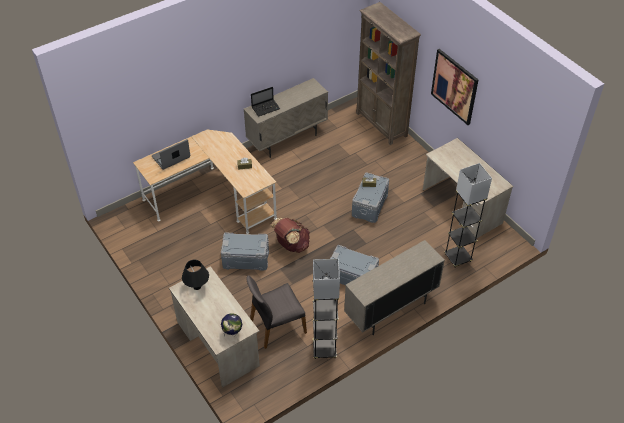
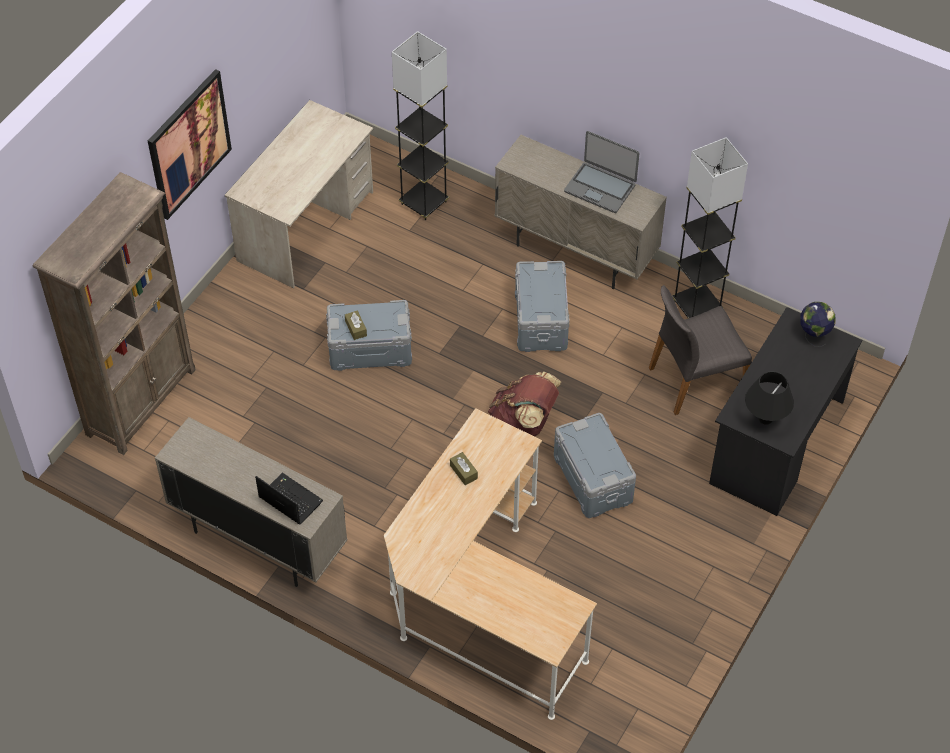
camera: 115 degrees left, 5 degrees up
laptop [152,139,190,170] -> laptop moved to [564,131,640,213]
beige desk [169,266,260,388] -> black desk [709,307,862,516]
grey chair [247,275,307,349] -> grey chair turned 120 degrees clockwise [649,285,752,415]

